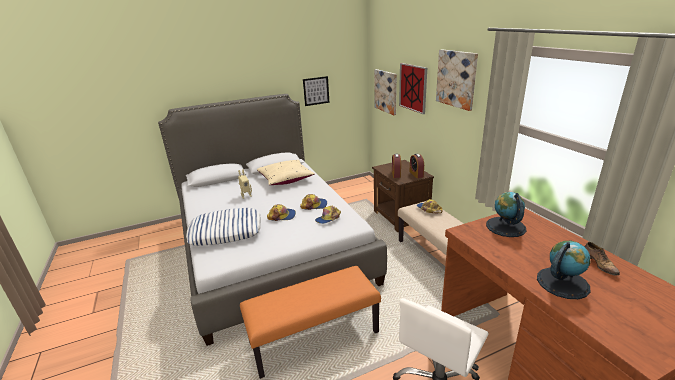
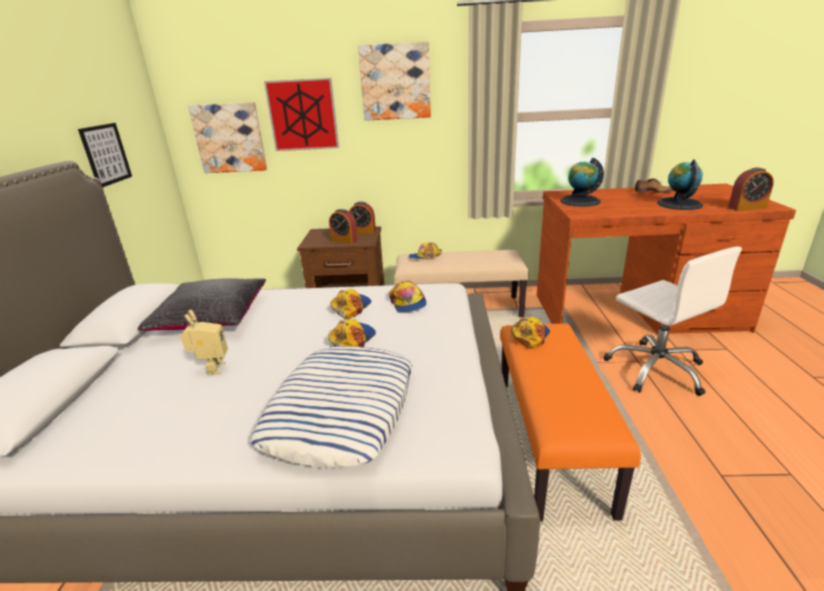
camera: 65 degrees left, 0 degrees up
beige pillow [257,160,315,185] -> black pillow [138,278,266,331]
none -> cap [511,317,550,349]
none -> alarm clock [728,167,774,211]

